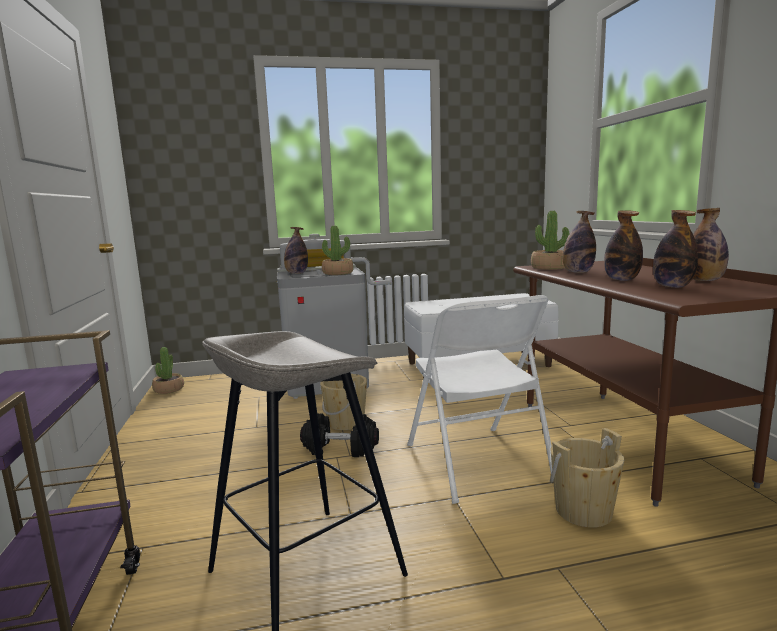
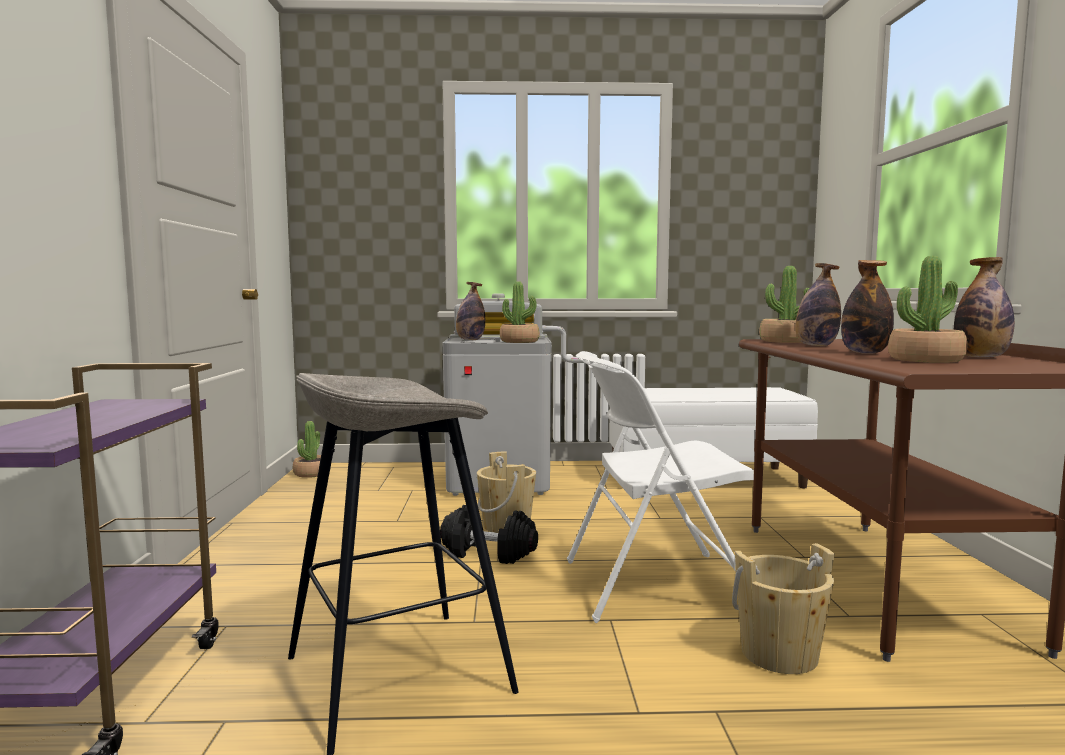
camera: 10 degrees right, 5 degrees down
white chair [407,295,552,504] -> white chair turned 90 degrees clockwise [567,351,754,623]
bottle [653,210,698,288] -> potted plant [888,256,967,363]

